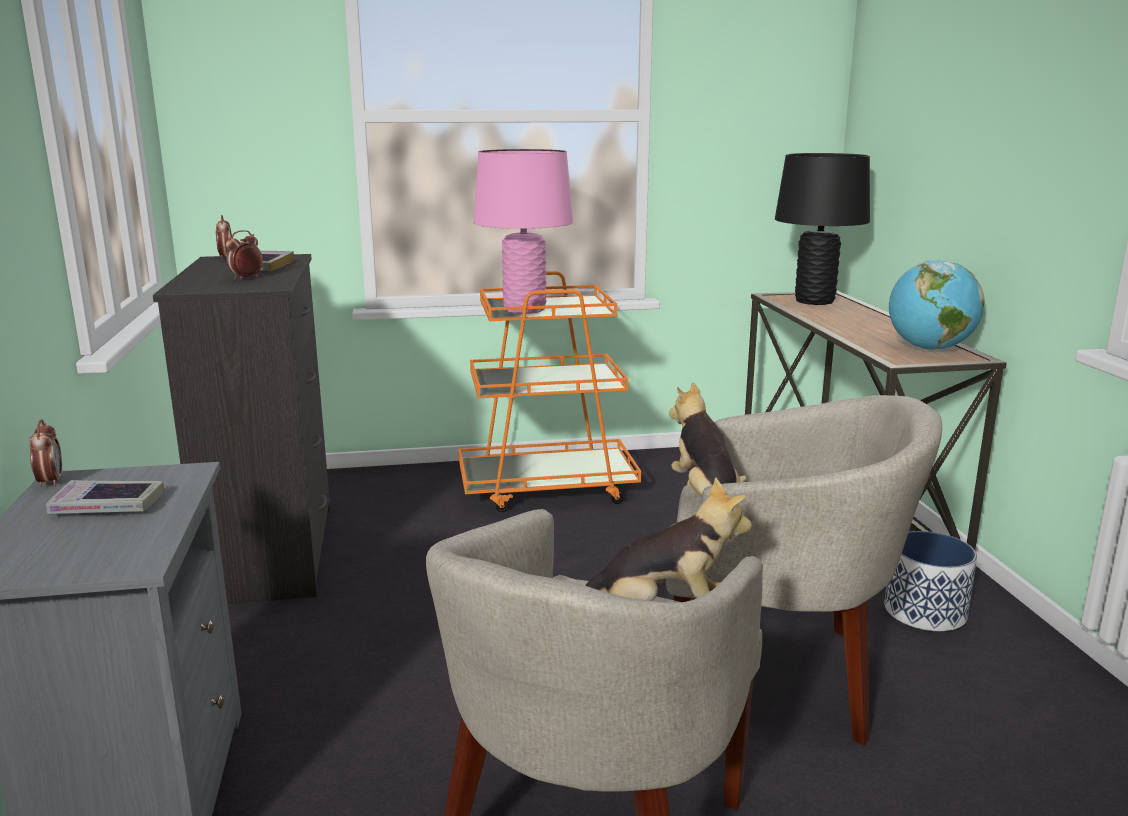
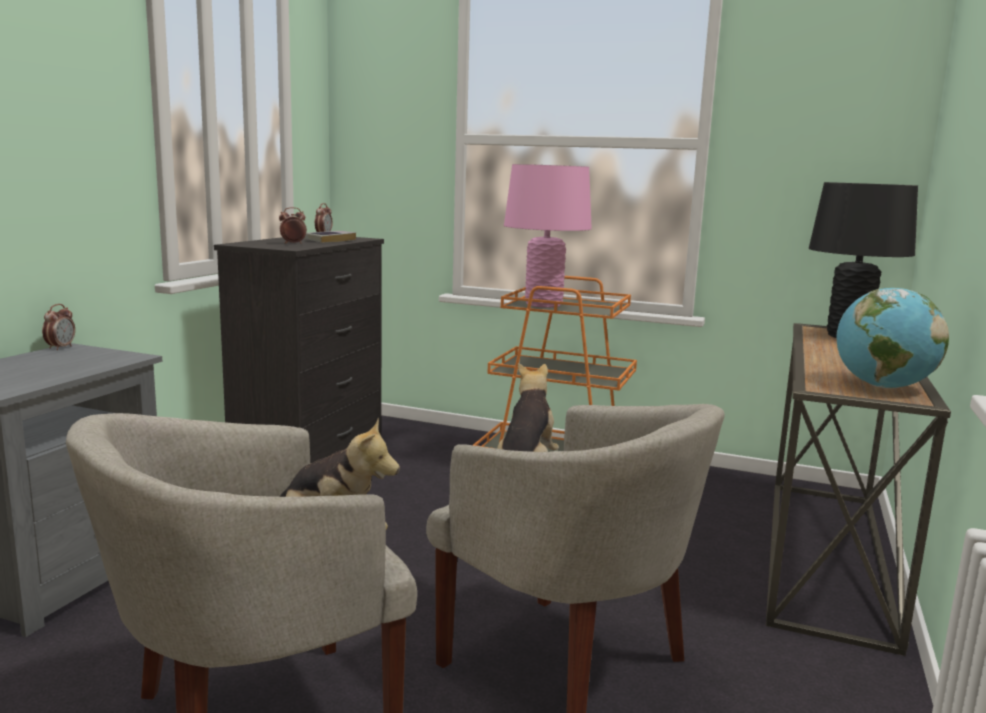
camera: 30 degrees right, 5 degrees down
book [46,480,164,514] -> none
planter [884,531,977,631] -> none

